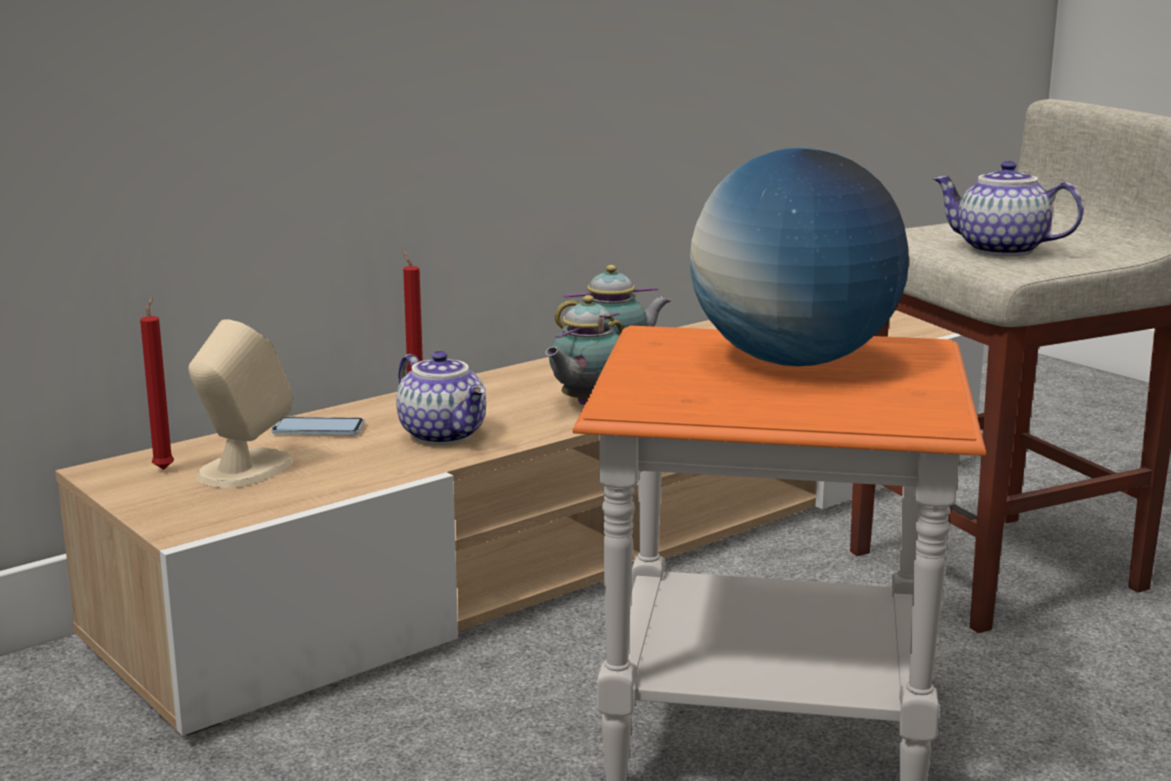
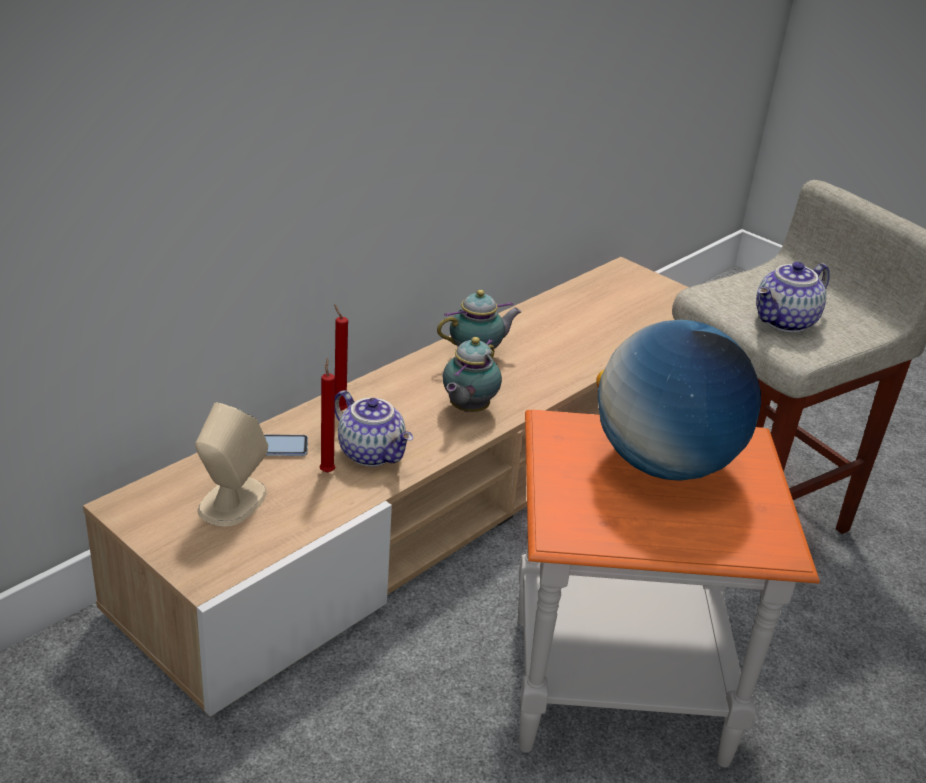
camera: 10 degrees left, 15 degrees up
red candle [140,296,174,470] -> red candle moved to [320,358,335,473]
teapot [933,161,1084,256] -> teapot turned 60 degrees counterclockwise [756,262,830,332]

